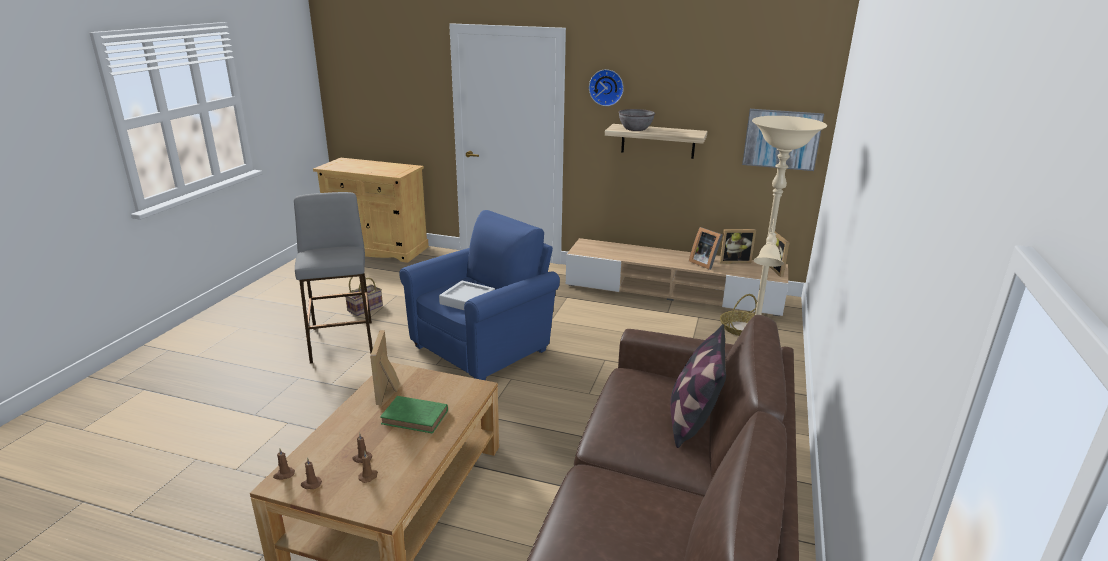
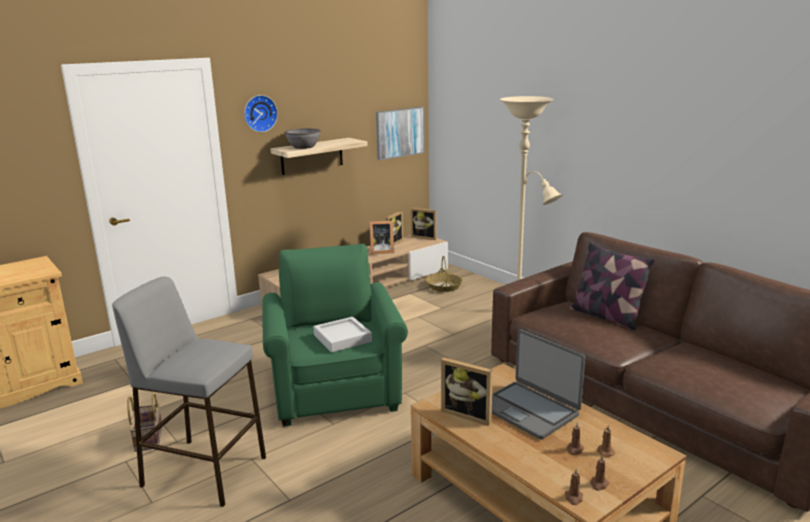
camera: 55 degrees left, 5 degrees down
green book [380,396,448,434] -> laptop [492,329,585,439]
blue armchair [399,210,560,380] -> green armchair [263,244,408,427]

